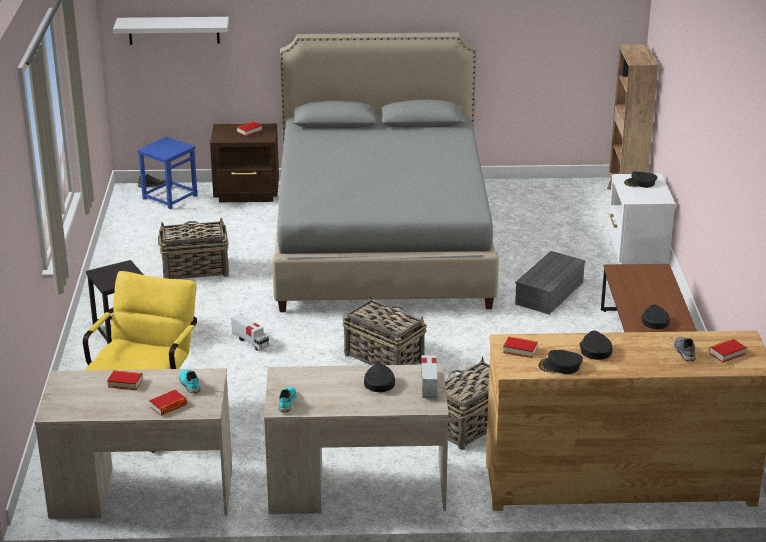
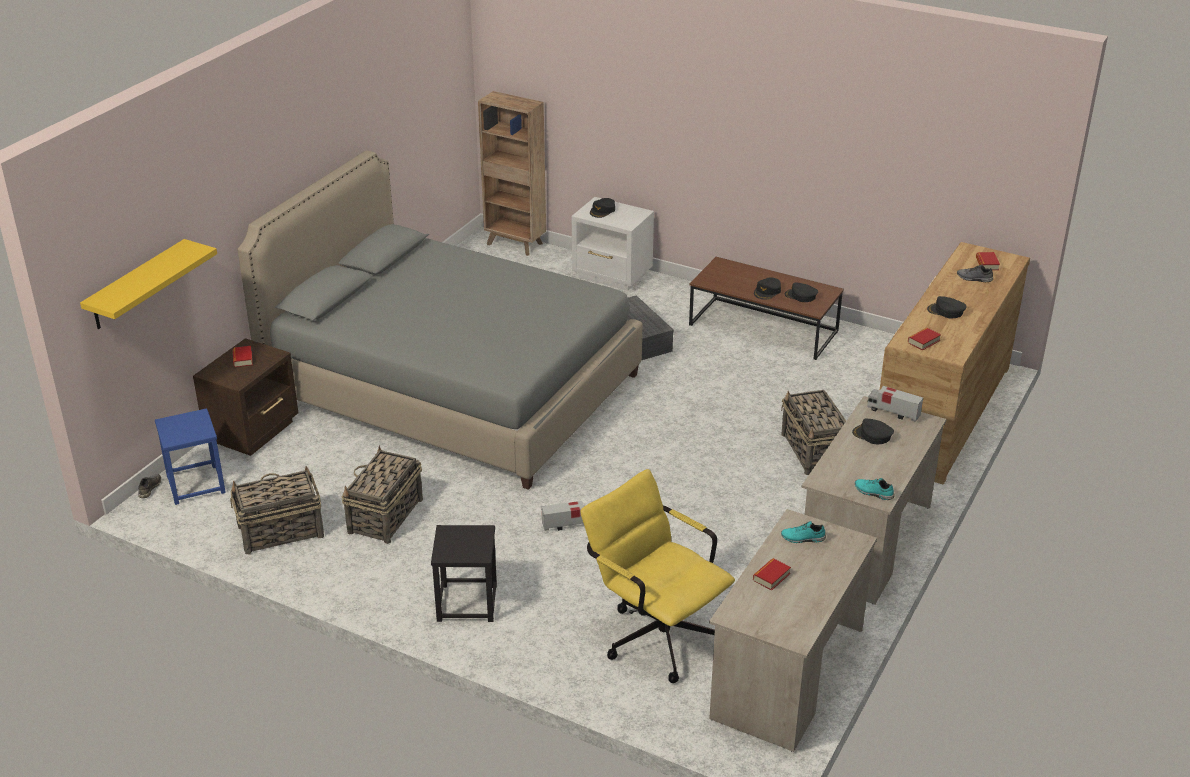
camera: 60 degrees left, 5 degrees up
white shelf [113,17,229,45] -> yellow shelf [80,239,217,329]
book [149,390,187,416] -> none
basket [343,295,427,365] -> basket moved to [230,466,324,555]
black cap [538,350,583,374] -> black cap moved to [754,277,781,300]

